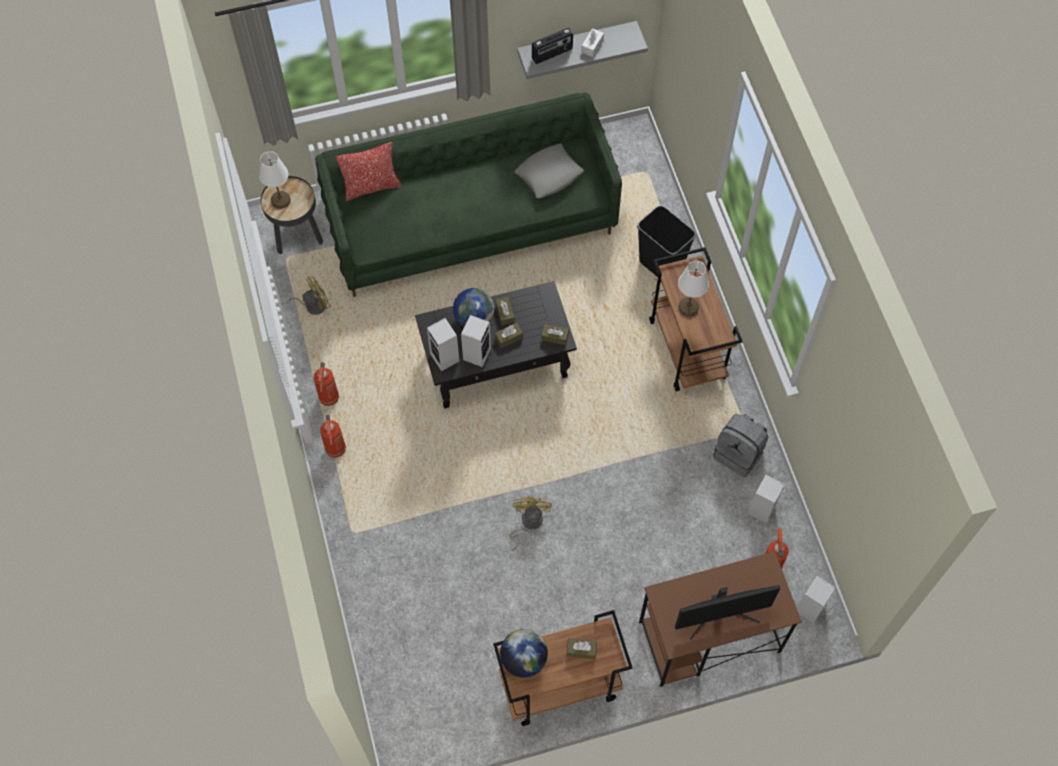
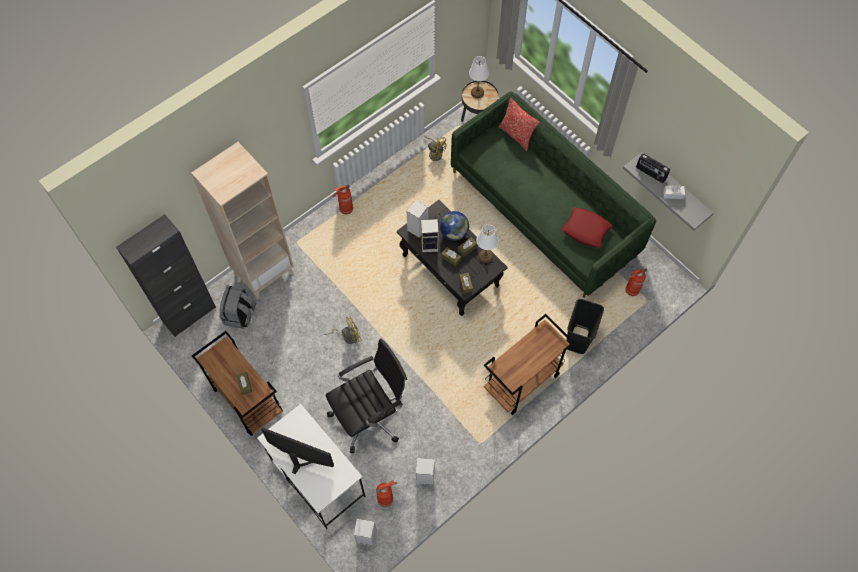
camera: 65 degrees right, 0 degrees up
fire extinguisher [314,362,339,406] -> fire extinguisher moved to [625,268,647,296]
globe [500,629,548,678] -> none
grey pillow [515,144,584,198] -> red pillow [562,207,613,248]
brown desk [639,551,802,687] -> white desk [257,404,366,529]
monitor [675,585,780,640] -> monitor turned 150 degrees clockwise [261,427,334,474]
white table lamp [678,261,709,317] -> white table lamp moved to [476,224,498,263]
grey backpack [713,414,768,477] -> grey backpack moved to [219,286,256,329]
none -> black cabinet [116,214,216,337]
none -> beige bookcase [191,142,294,299]
none -> black office chair [326,338,407,453]

